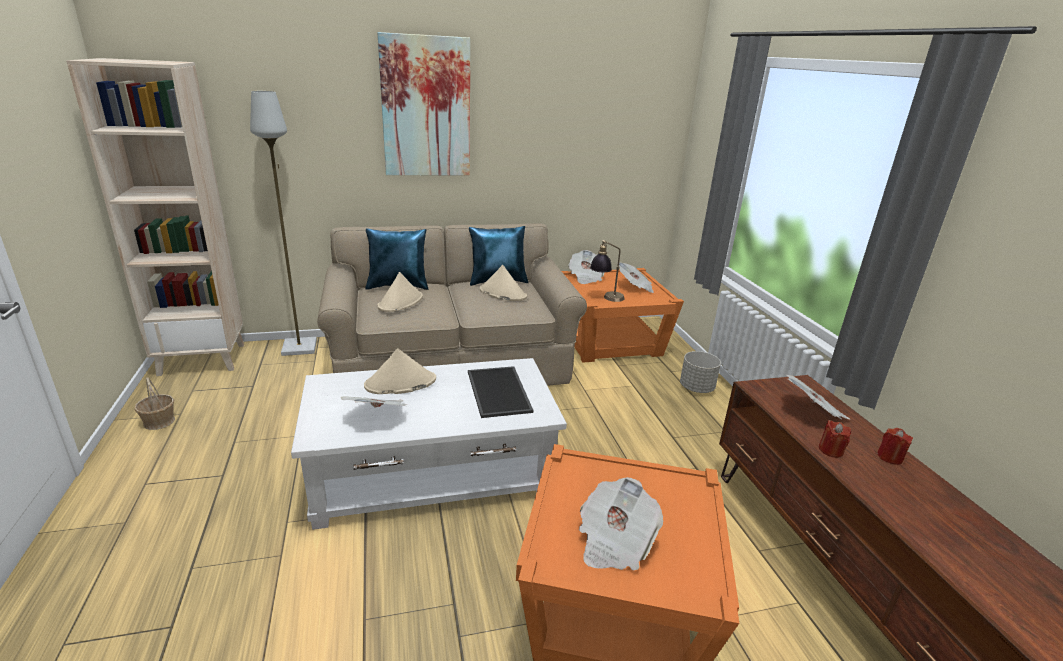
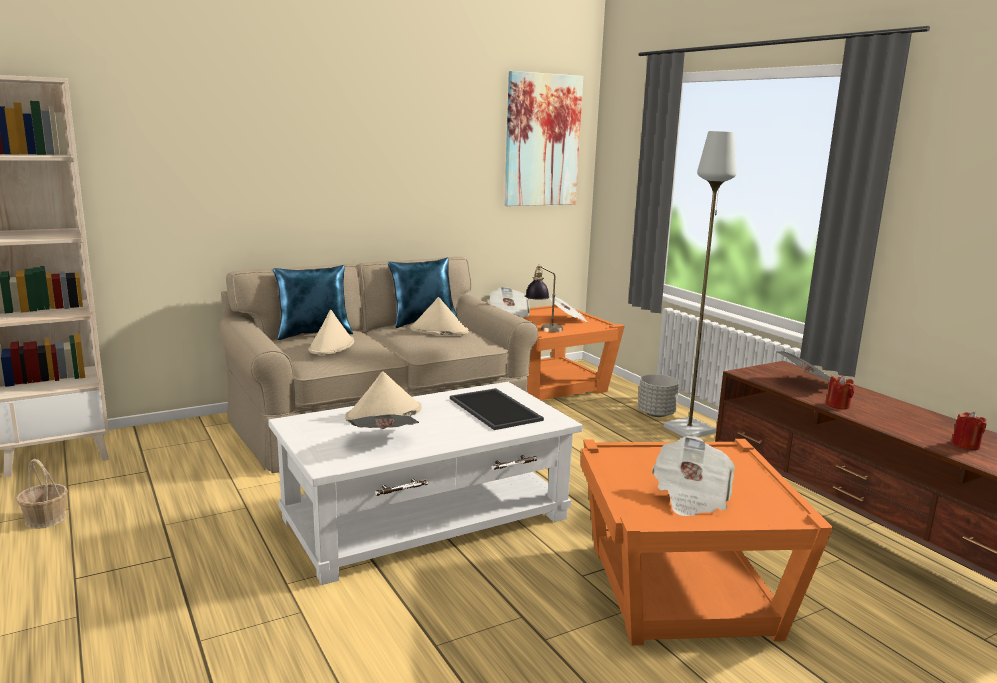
camera: 15 degrees left, 10 degrees down
grey floor lamp [250,91,317,356] -> grey floor lamp moved to [663,131,737,437]
picture [378,32,470,175] -> picture moved to [504,71,583,206]
red candle [877,428,913,465] -> red candle moved to [952,412,987,450]

